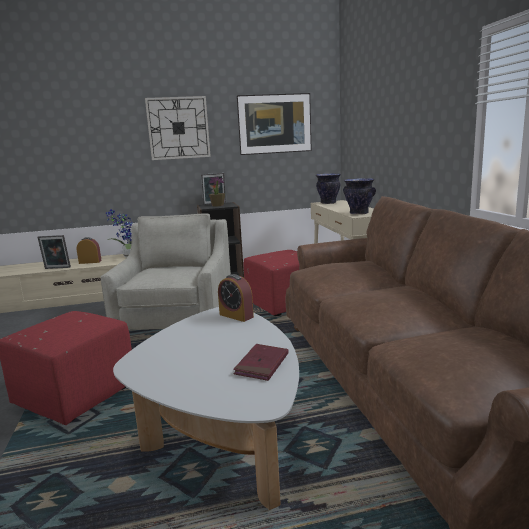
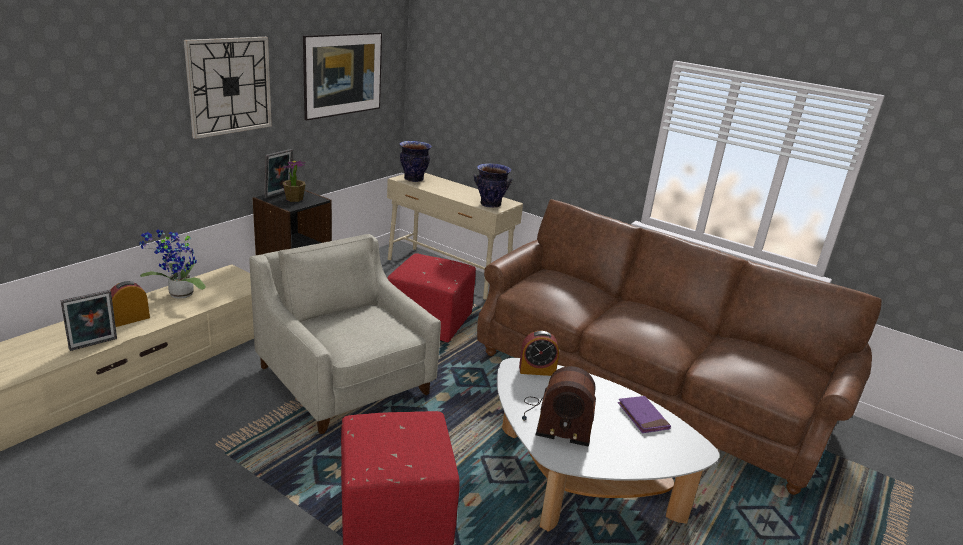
camera: 45 degrees left, 10 degrees up
red book [233,344,289,381] -> purple book [618,396,671,433]
none -> radio [522,366,596,447]

